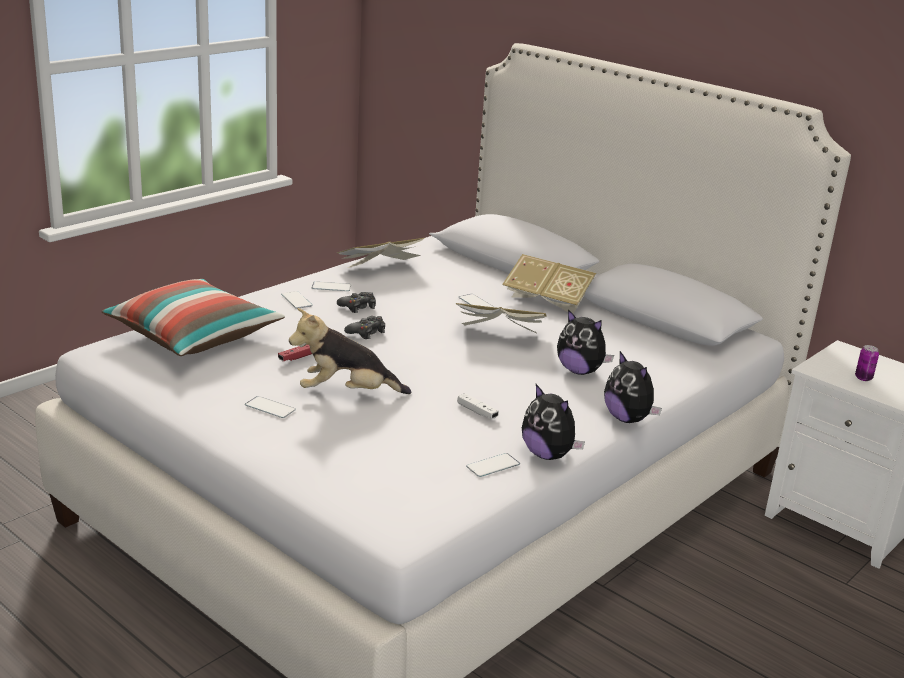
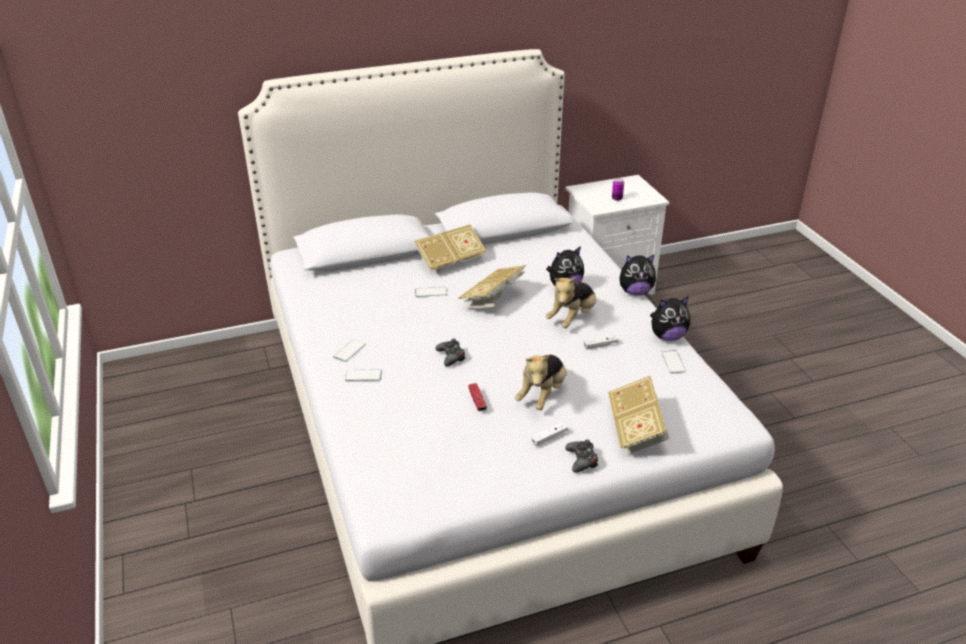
camera: 60 degrees left, 10 degrees up
pillow [101,279,285,356] -> none
phone [245,396,296,418] -> white game controller [531,422,568,446]
book [337,238,424,268] -> book moved to [608,376,670,454]
black game controller [337,292,376,313] -> black game controller moved to [565,439,598,473]
none -> plush toy [545,277,596,328]

